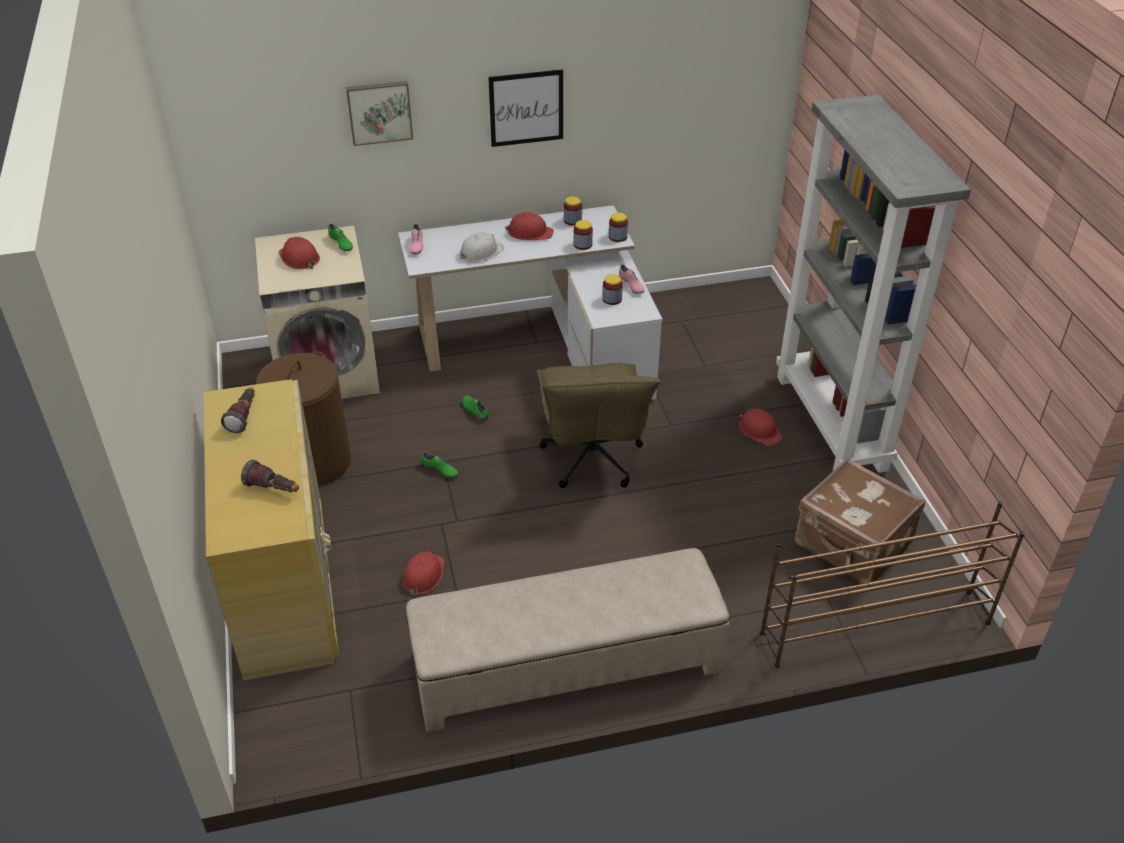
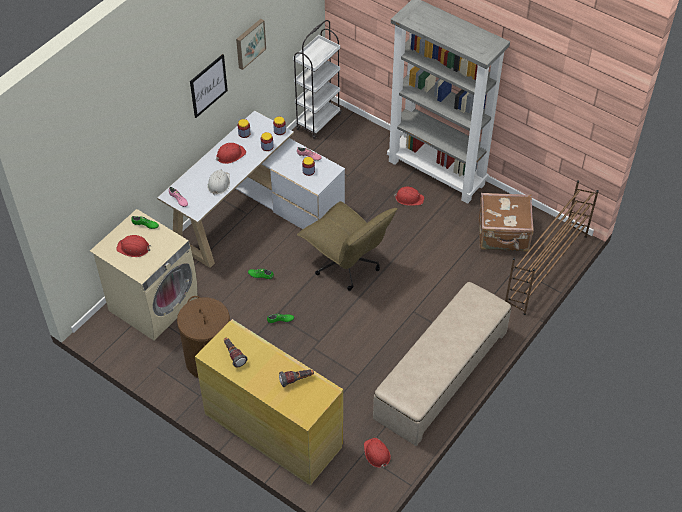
camera: 40 degrees left, 10 degrees up
picture [346,81,413,146] -> picture moved to [236,19,266,70]
red hard hat [403,551,444,595] -> red hard hat moved to [364,438,391,468]
none -> white cart [293,20,343,139]

